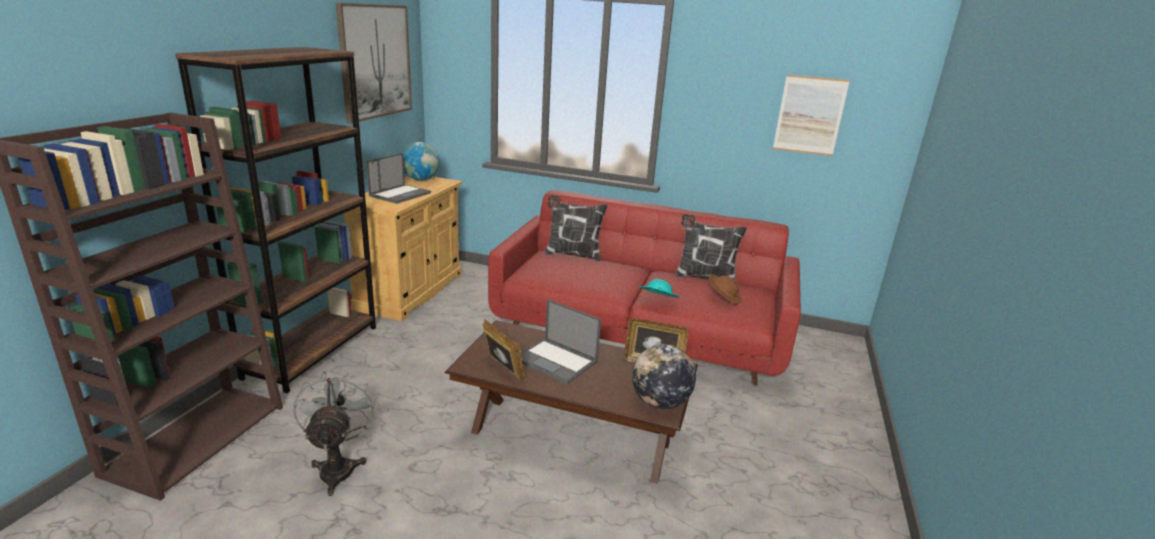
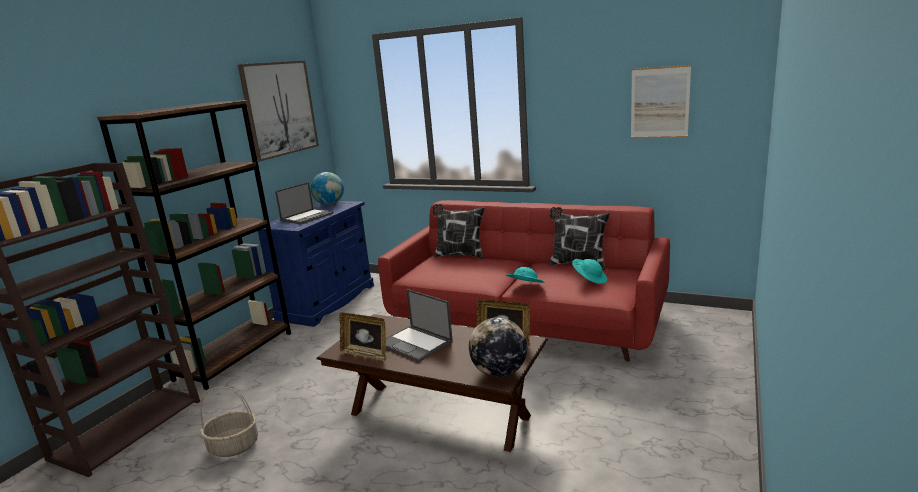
camera: 10 degrees right, 5 degrees down
grey fan [293,371,375,496] -> basket [200,386,258,457]
beige cabinet [344,176,462,321] -> blue cabinet [256,201,374,327]
picture frame [483,319,527,381] -> picture frame turned 150 degrees clockwise [339,313,386,361]
brown hat [709,274,742,304] -> turquoise hat [572,259,607,284]

